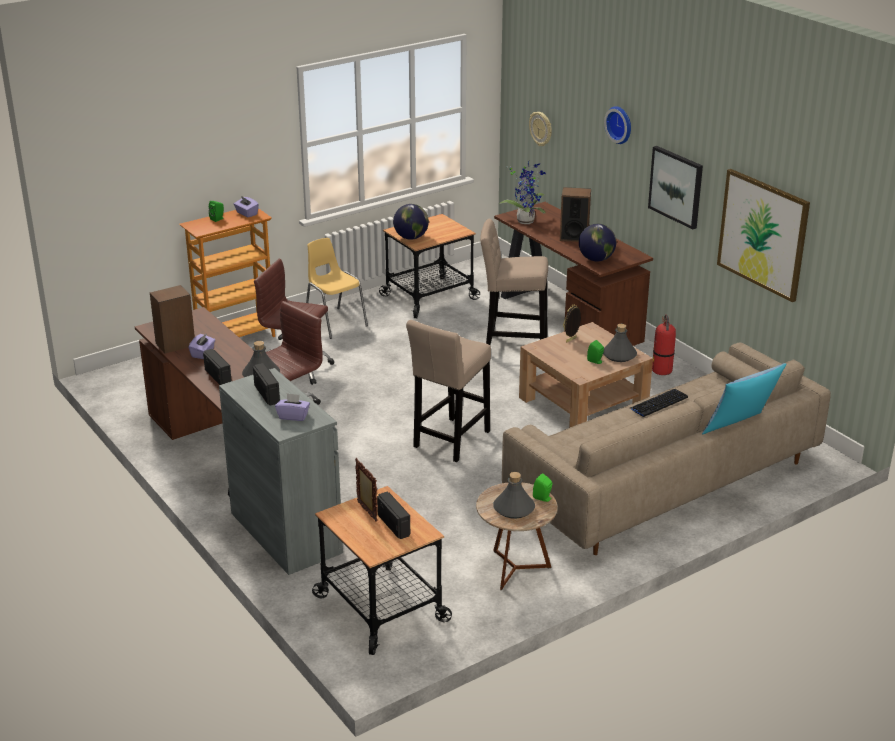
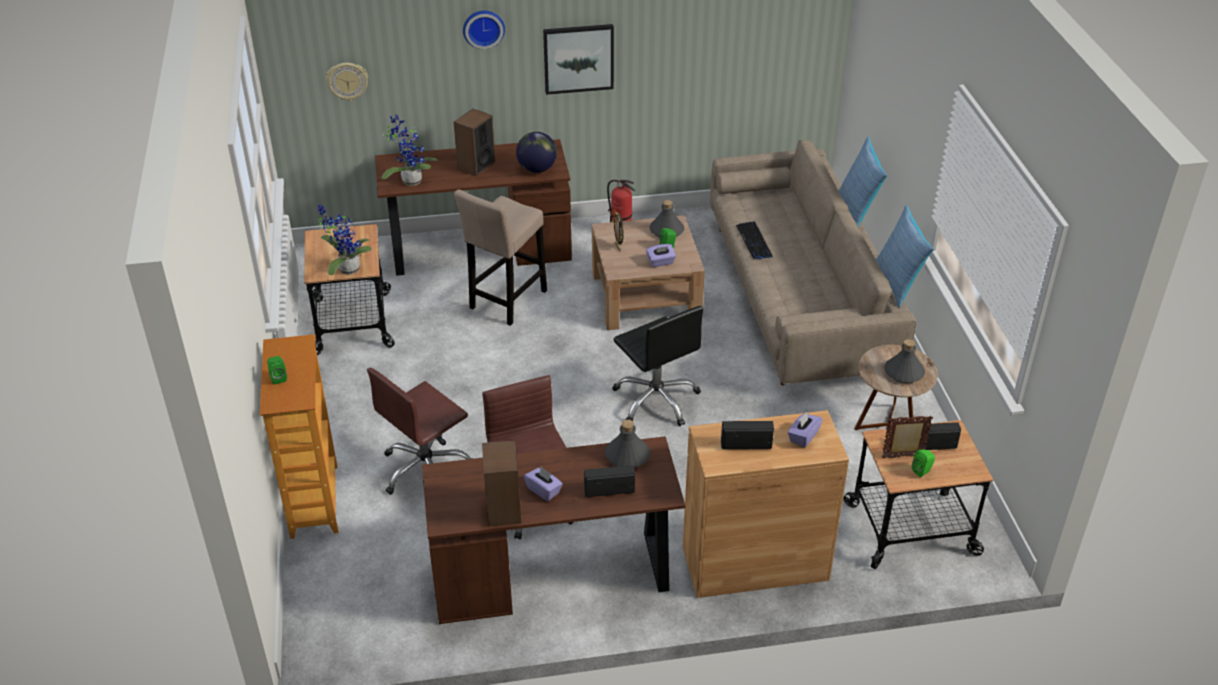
camera: 65 degrees left, 10 degrees up
grey cabinet [219,368,343,575] -> brown cabinet [683,410,849,598]
purple tissue box [234,196,259,217] -> purple tissue box moved to [646,244,676,267]
yellow chair [306,238,368,339] -> none
globe [393,204,429,240] -> potted plant [318,204,372,275]
beige stool [406,320,491,462] -> black office chair [612,306,704,426]
green speaker [533,473,553,502] -> green speaker moved to [912,449,935,477]
picture [717,169,810,302] -> none
none -> pillow [876,205,934,308]

